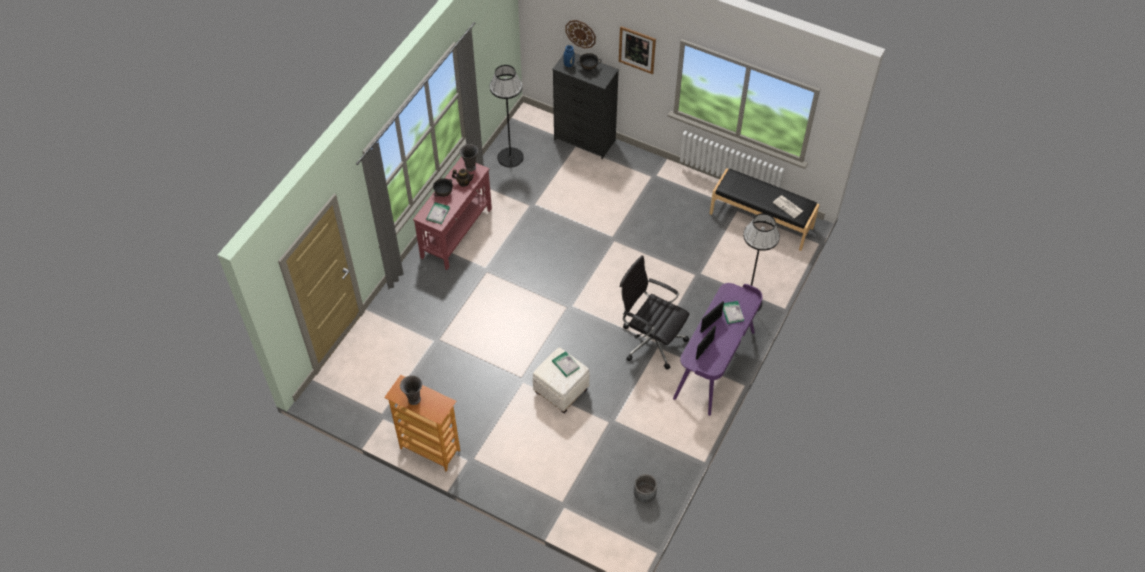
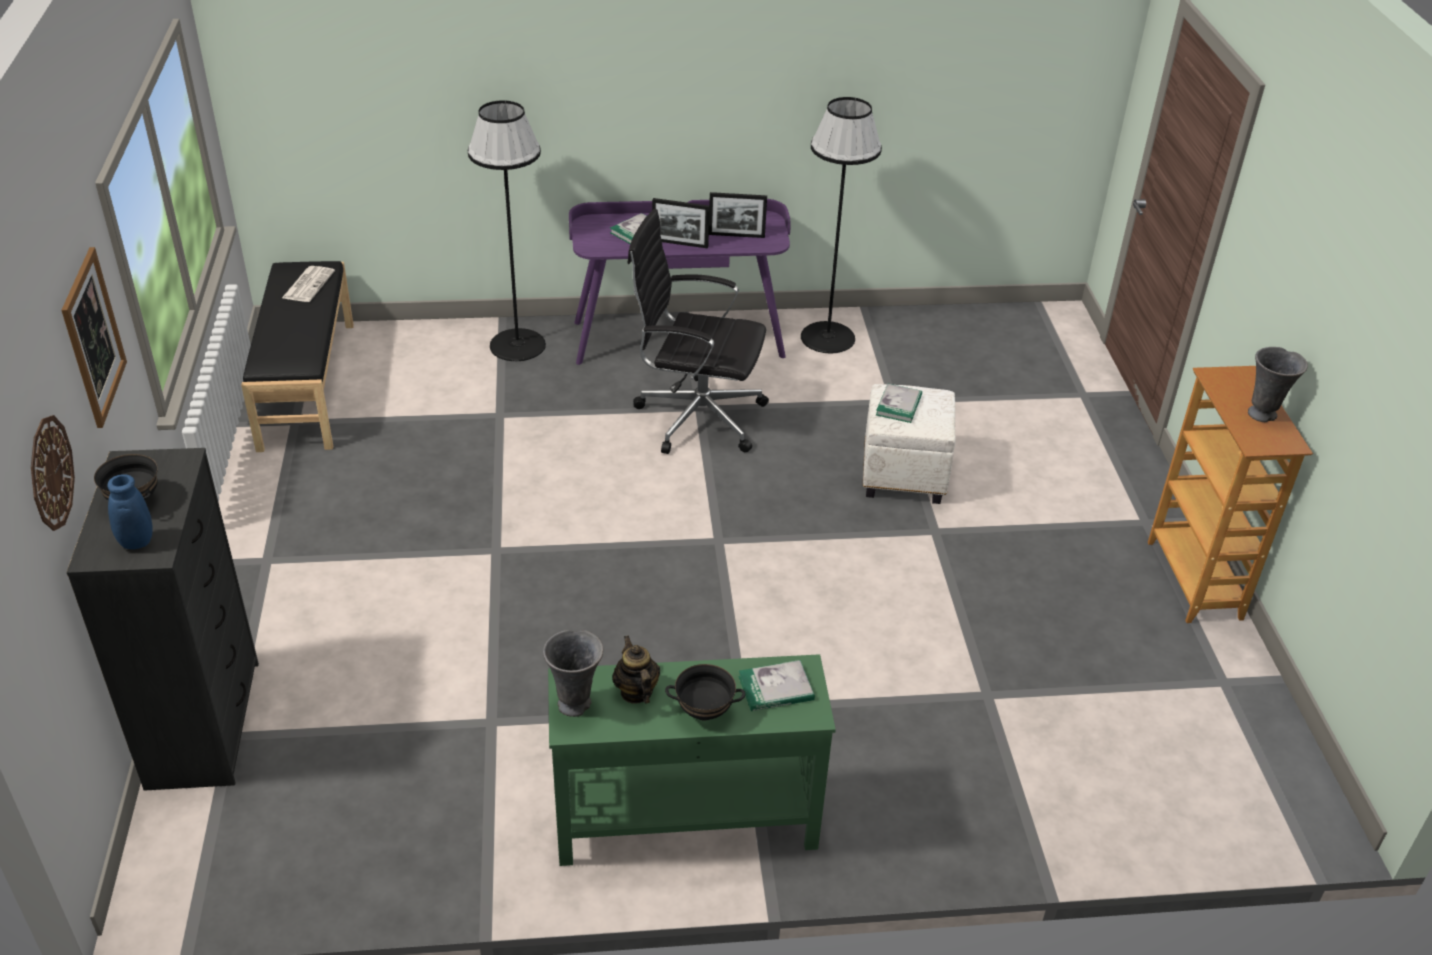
camera: 125 degrees left, 15 degrees down
red console table [413,157,492,270] -> green console table [548,654,836,866]
black floor lamp [490,65,524,167] -> black floor lamp moved to [801,97,882,353]
black office chair [620,255,689,370] -> black office chair turned 105 degrees clockwise [627,209,769,454]
grey planter [634,474,657,502] -> none

